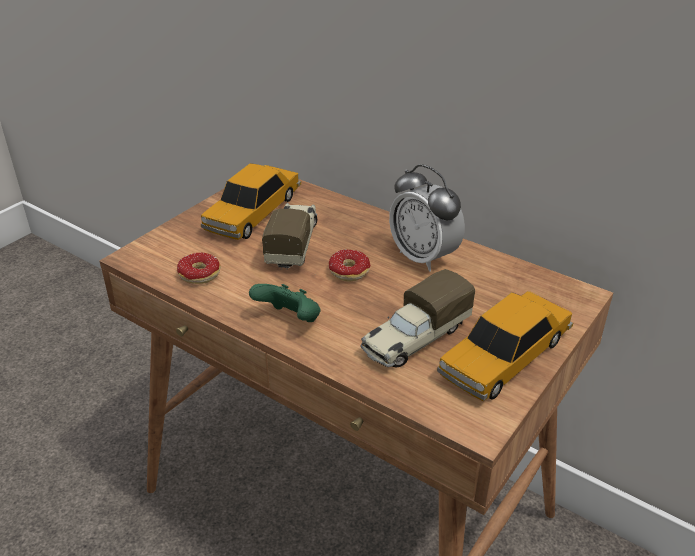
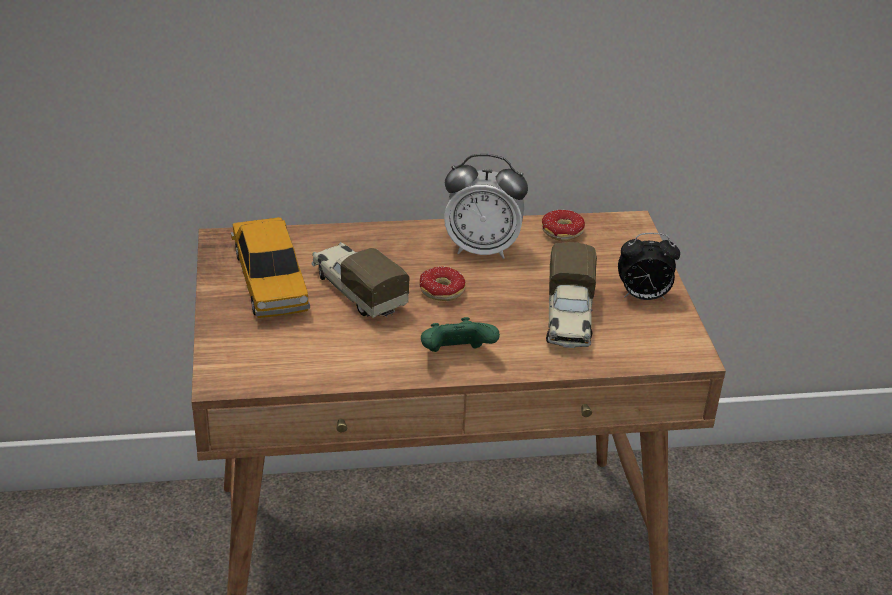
camera: 45 degrees left, 0 degrees up
donut [177,253,221,284] -> donut moved to [542,210,585,241]
toy car [437,291,573,401] -> alarm clock [618,233,680,300]

